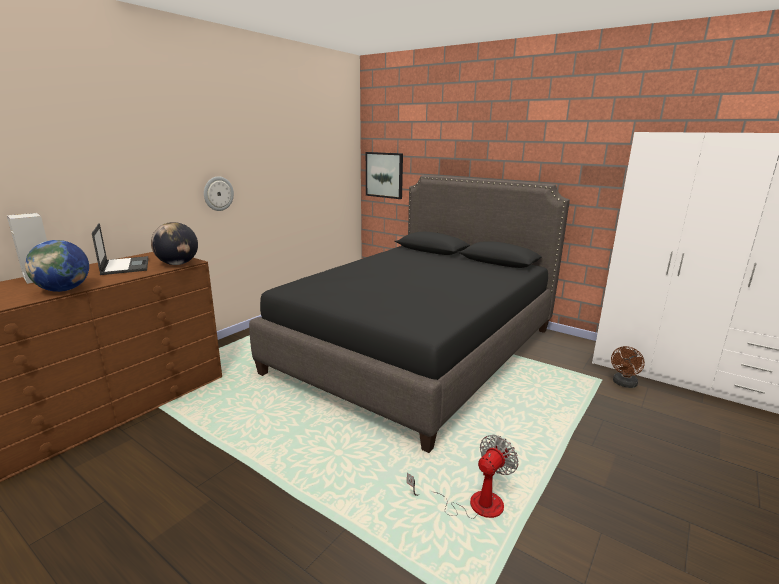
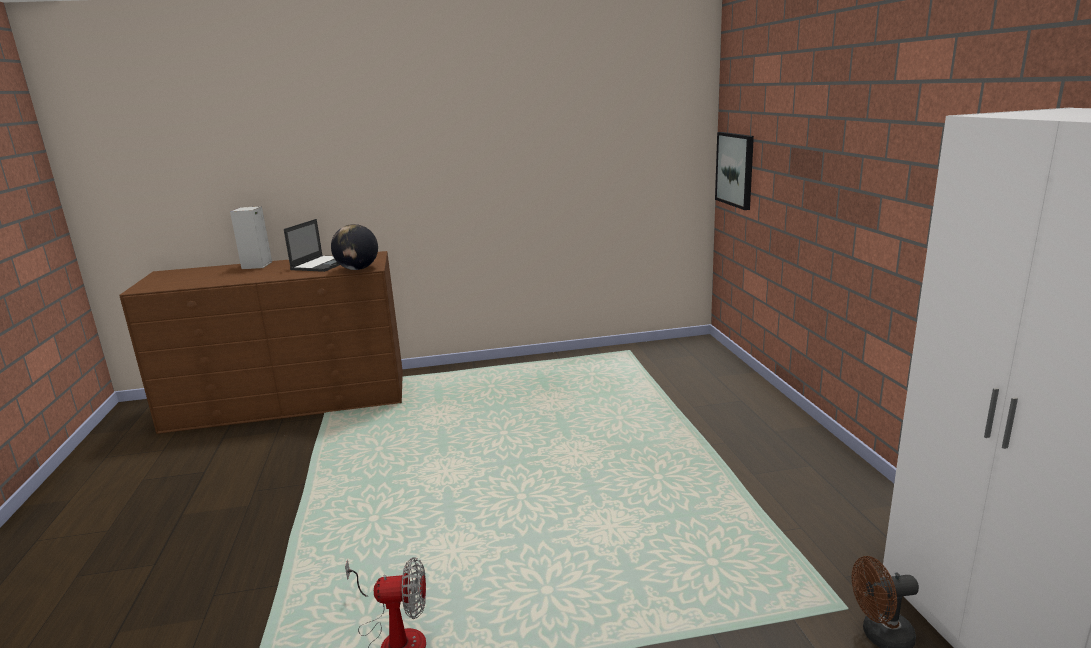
camera: 45 degrees right, 0 degrees up
globe [25,240,89,292] -> none
wall clock [204,176,234,211] -> none
black bed [249,175,570,453] -> none

